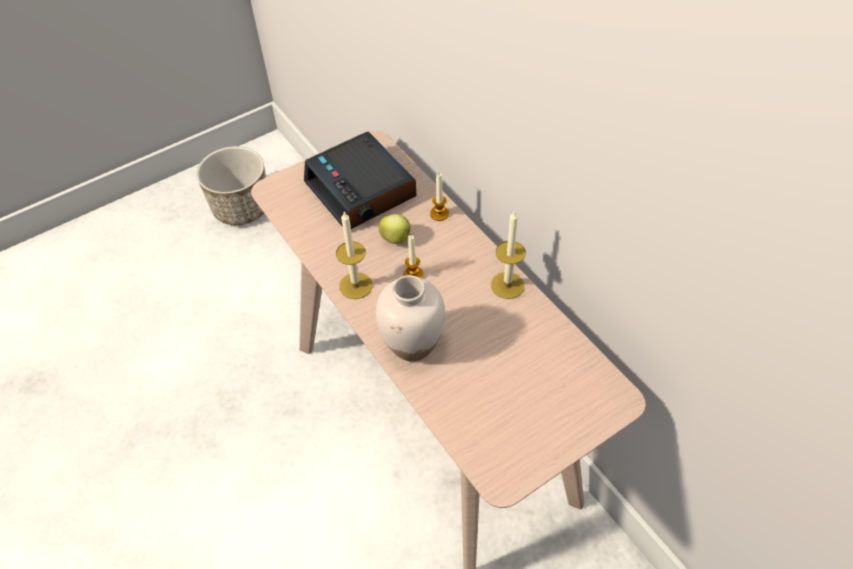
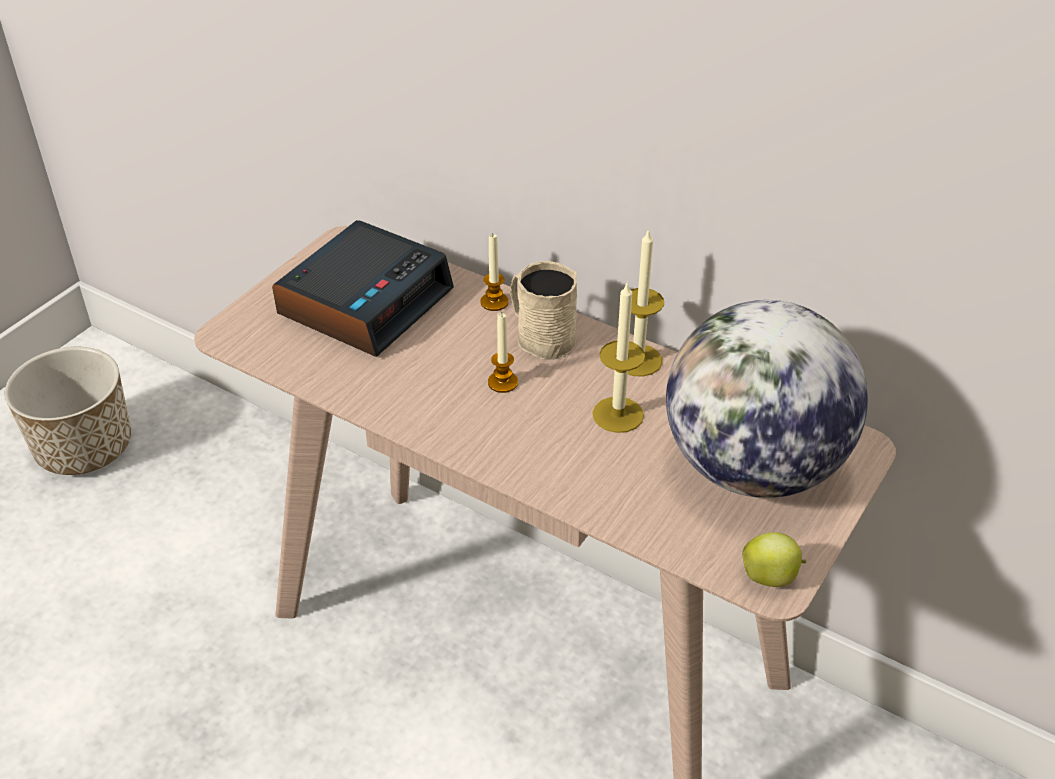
camera: 25 degrees left, 10 degrees down
alarm clock [304,132,416,229] -> alarm clock turned 90 degrees counterclockwise [272,220,454,357]
candle [336,211,373,299] -> candle moved to [592,281,645,433]
white vase [376,275,445,361] -> none
apple [378,214,412,244] -> apple moved to [742,532,806,587]
none -> beige mug [510,261,577,360]
none -> globe [666,300,868,498]

